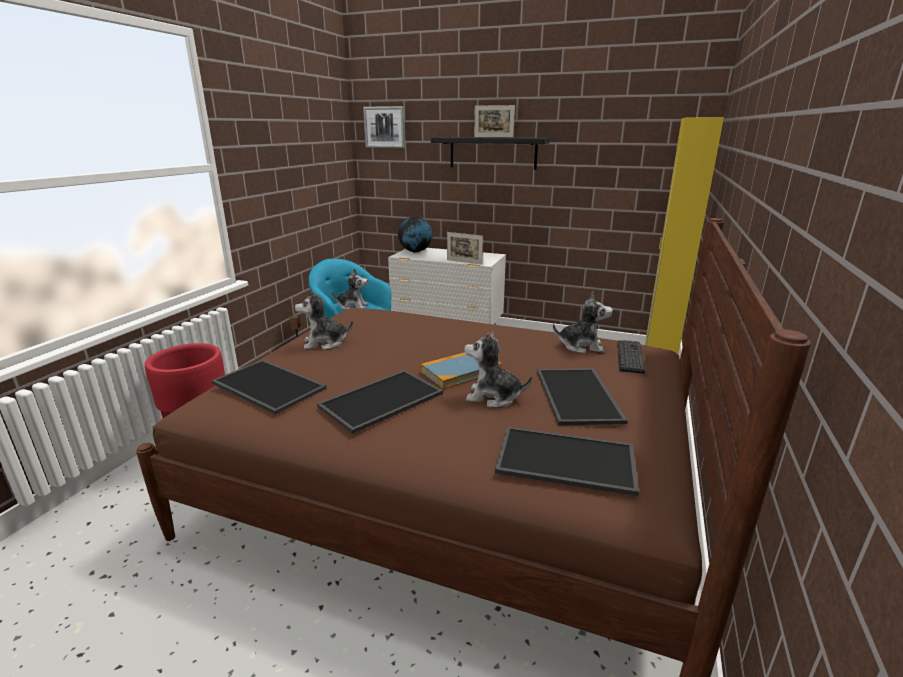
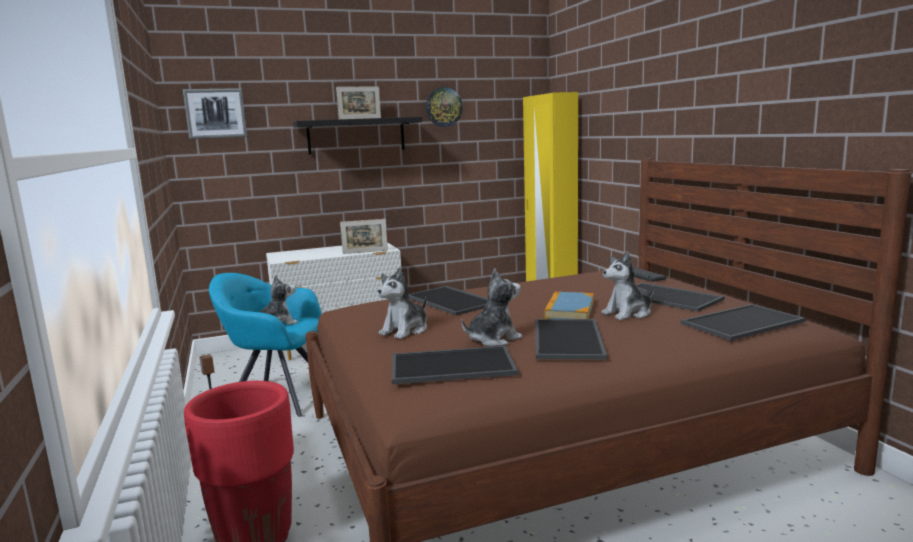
camera: 40 degrees left, 10 degrees down
globe [398,217,433,253] -> none
plush toy [553,291,613,354] -> plush toy moved to [461,268,523,347]
none -> tray [408,286,488,316]
none -> wall clock [426,87,463,127]

